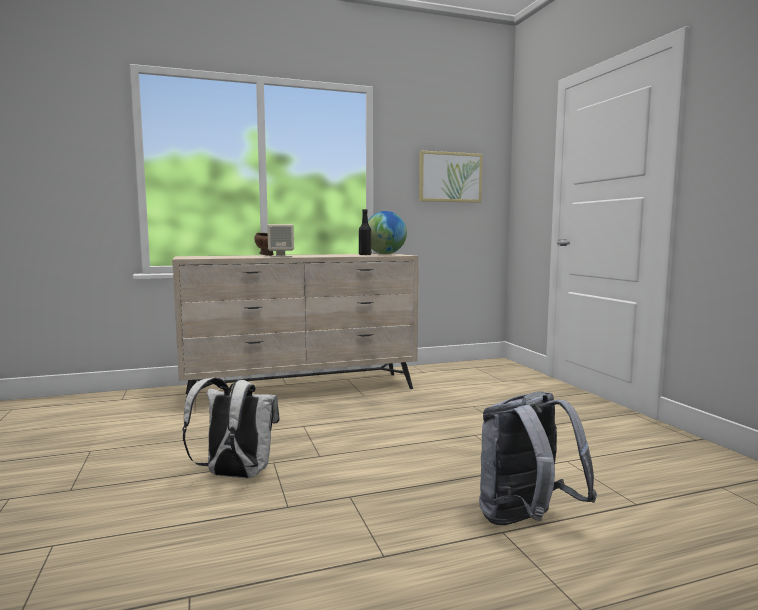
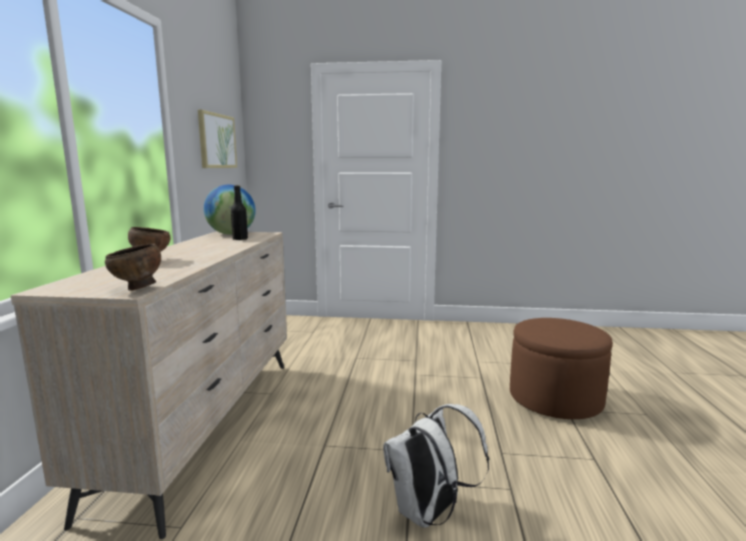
camera: 65 degrees left, 5 degrees up
beige speaker [267,224,294,257] -> none
grey backpack [479,392,597,525] -> brown ottoman [510,318,613,419]
none -> brown bowl [105,243,161,291]

